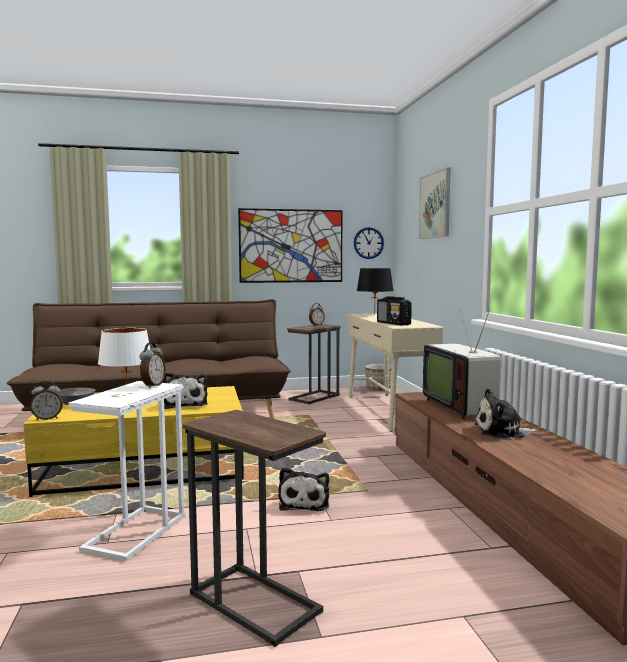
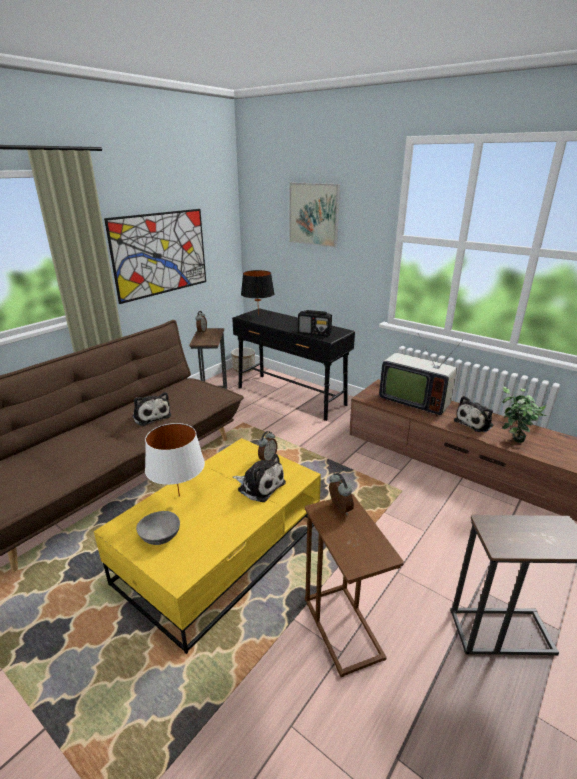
camera: 40 degrees left, 20 degrees up
alarm clock [30,381,63,420] -> alarm clock moved to [258,431,277,461]
white side table [69,381,185,562] -> brown side table [305,494,404,677]
plush toy [278,467,329,512] -> plush toy moved to [132,392,171,426]
beige console table [348,314,443,432] -> black console table [232,308,355,421]
wall clock [354,227,384,259] -> none
none -> potted plant [502,386,546,443]

